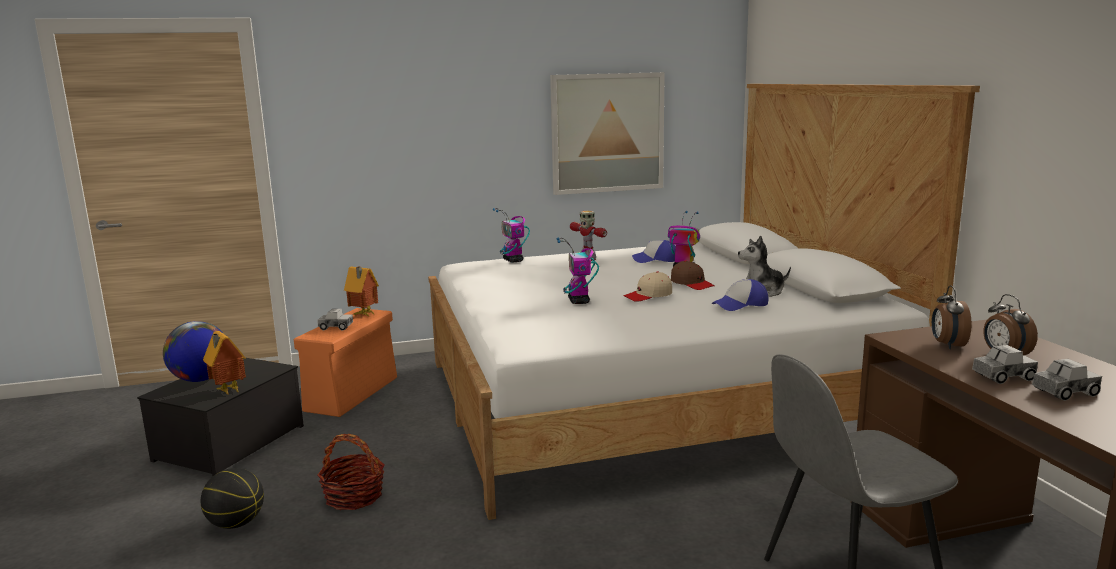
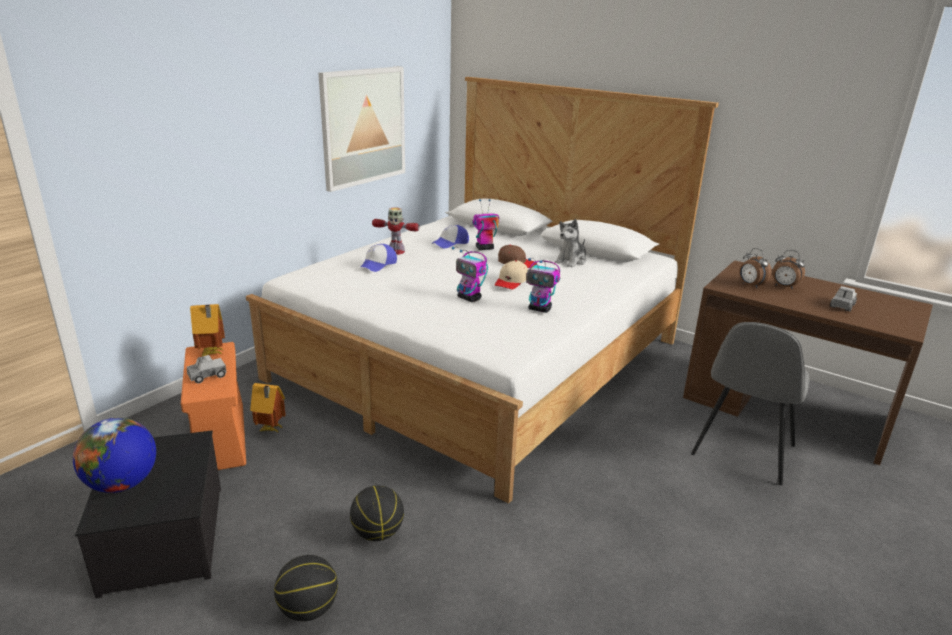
camera: 40 degrees left, 10 degrees up
toy house [203,331,246,395] -> toy house moved to [250,383,286,432]
basket [317,434,385,510] -> basketball [350,485,404,541]
toy robot [493,208,530,262] -> toy robot moved to [527,258,560,313]
cap [712,279,768,311] -> cap moved to [360,244,397,272]
toy truck [972,345,1038,384] -> none

